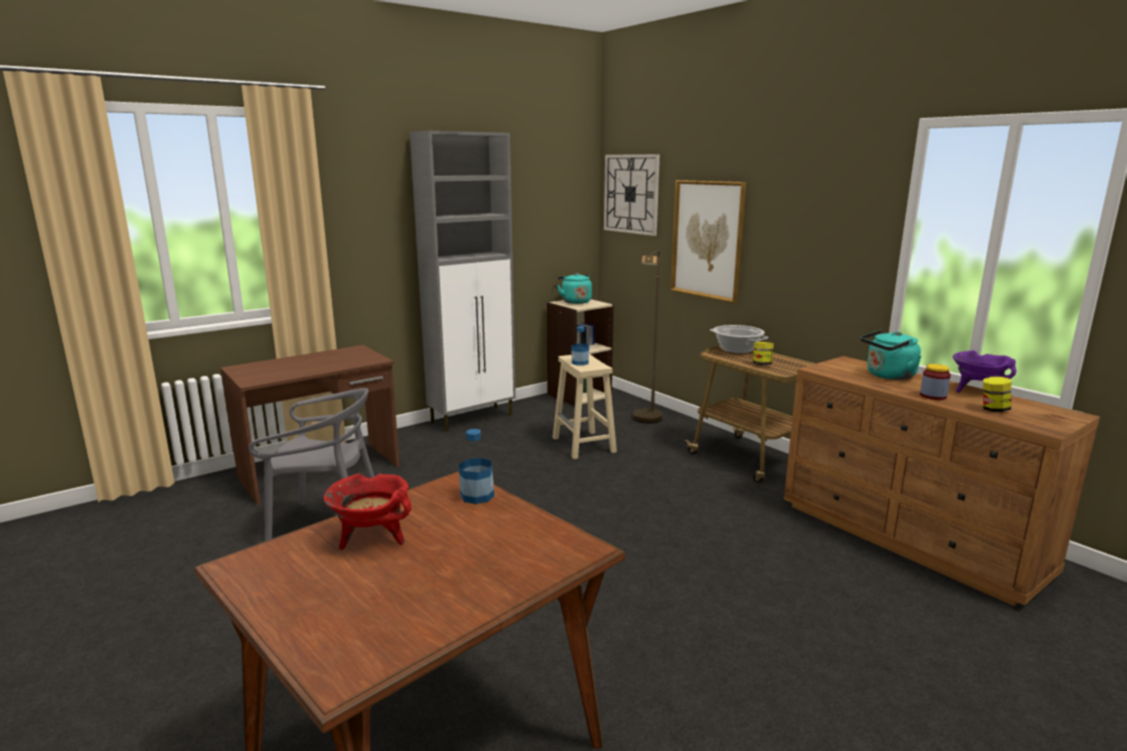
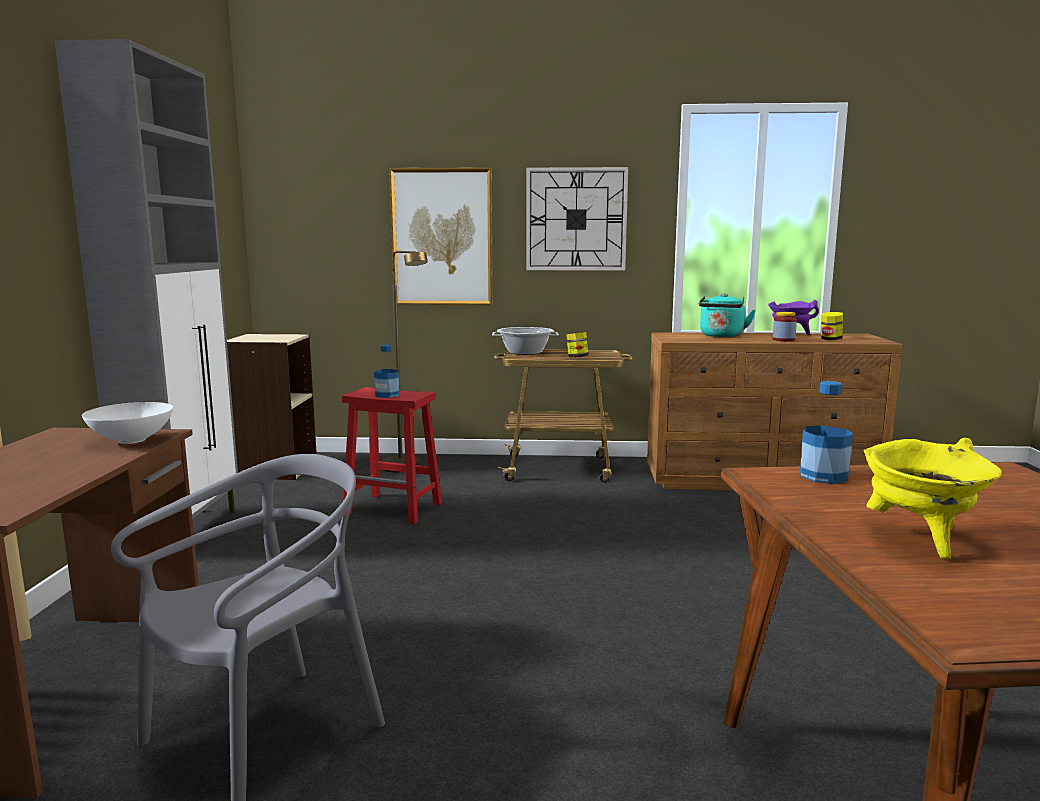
camera: 50 degrees left, 5 degrees down
red cooking pot [323,473,412,550] -> yellow cooking pot [863,438,1002,559]
beige stool [553,354,617,459] -> red stool [342,387,442,525]
turquoise kettle [557,273,592,304] -> none
wall clock [604,154,660,236] -> wall clock moved to [526,167,628,271]
none -> white bowl [82,402,173,444]

